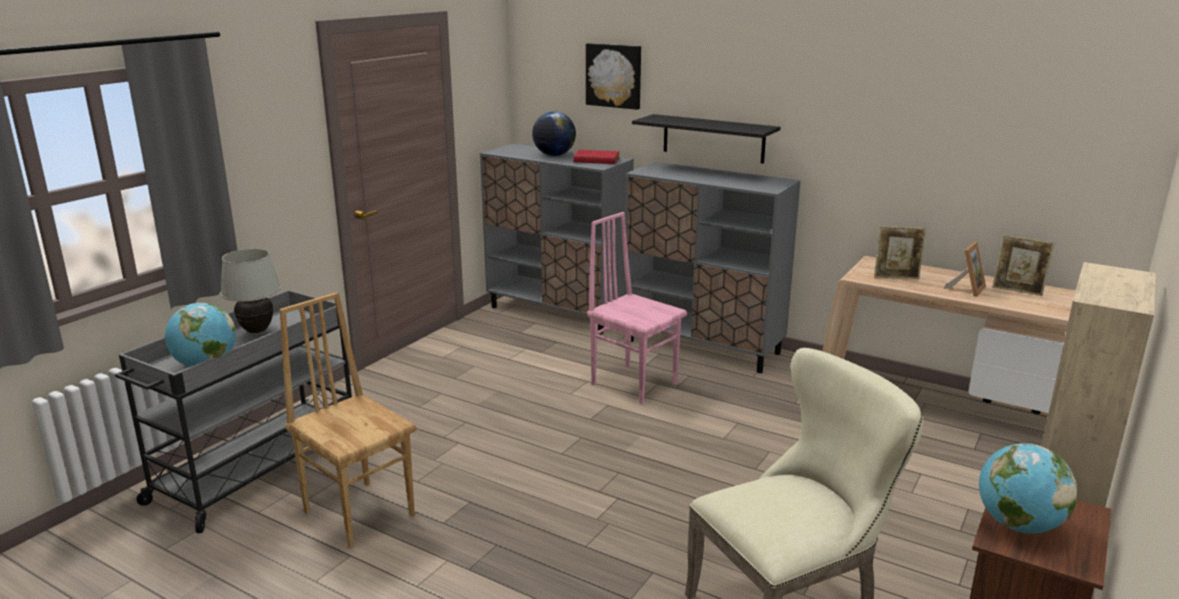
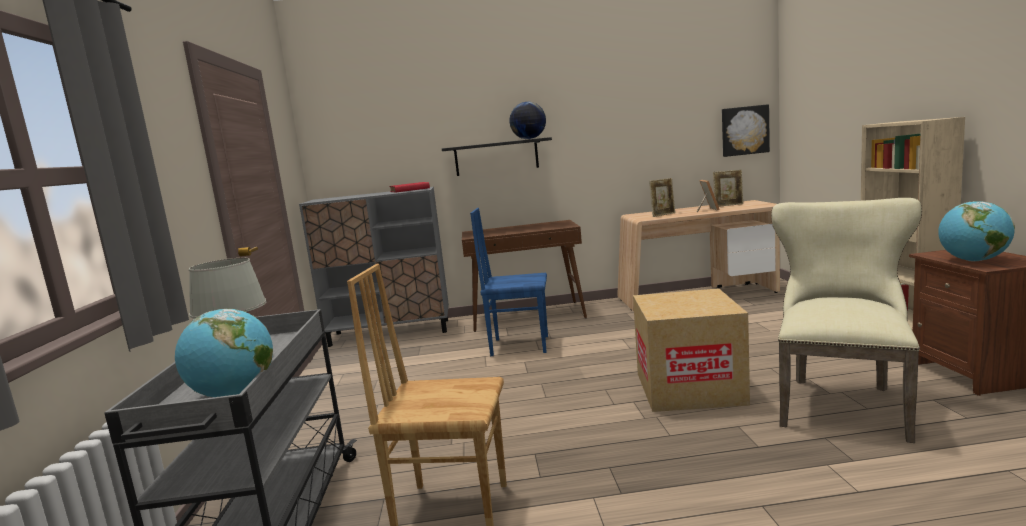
camera: 35 degrees left, 10 degrees down
globe [532,111,576,156] -> globe moved to [510,102,546,139]
picture [586,43,641,110] -> picture moved to [722,104,770,157]
pink chair [587,212,687,404] -> blue chair [470,208,548,356]
grey cabinet [624,162,801,373] -> brown console table [462,220,587,332]
none -> cardboard box [633,288,750,412]

